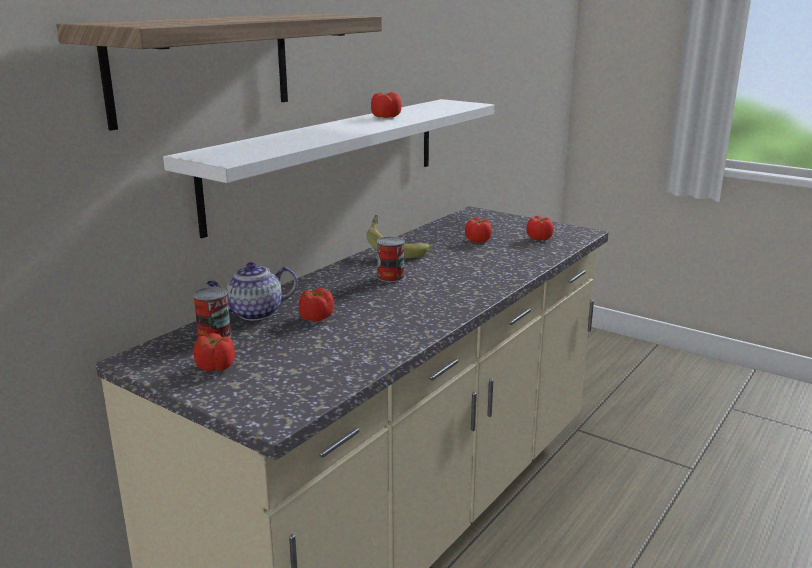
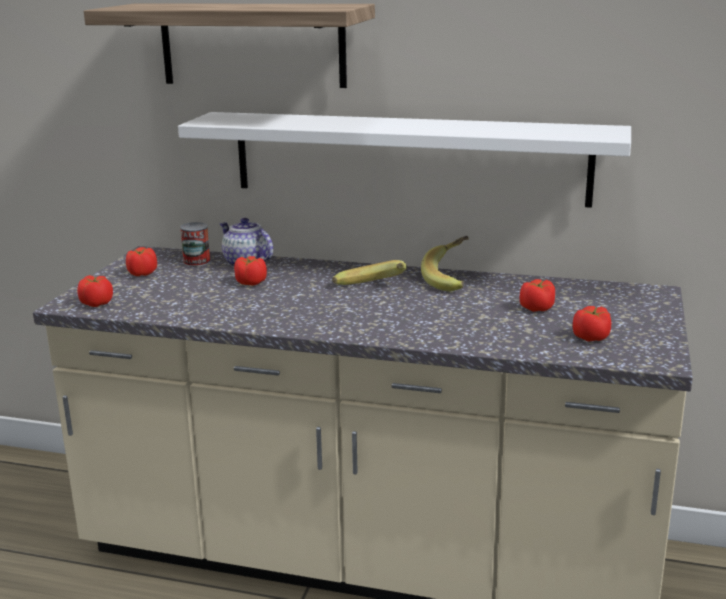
camera: 70 degrees right, 0 degrees up
tomato [371,92,402,118] -> tomato moved to [77,275,113,307]
can [377,237,405,282] -> banana [332,260,407,285]

